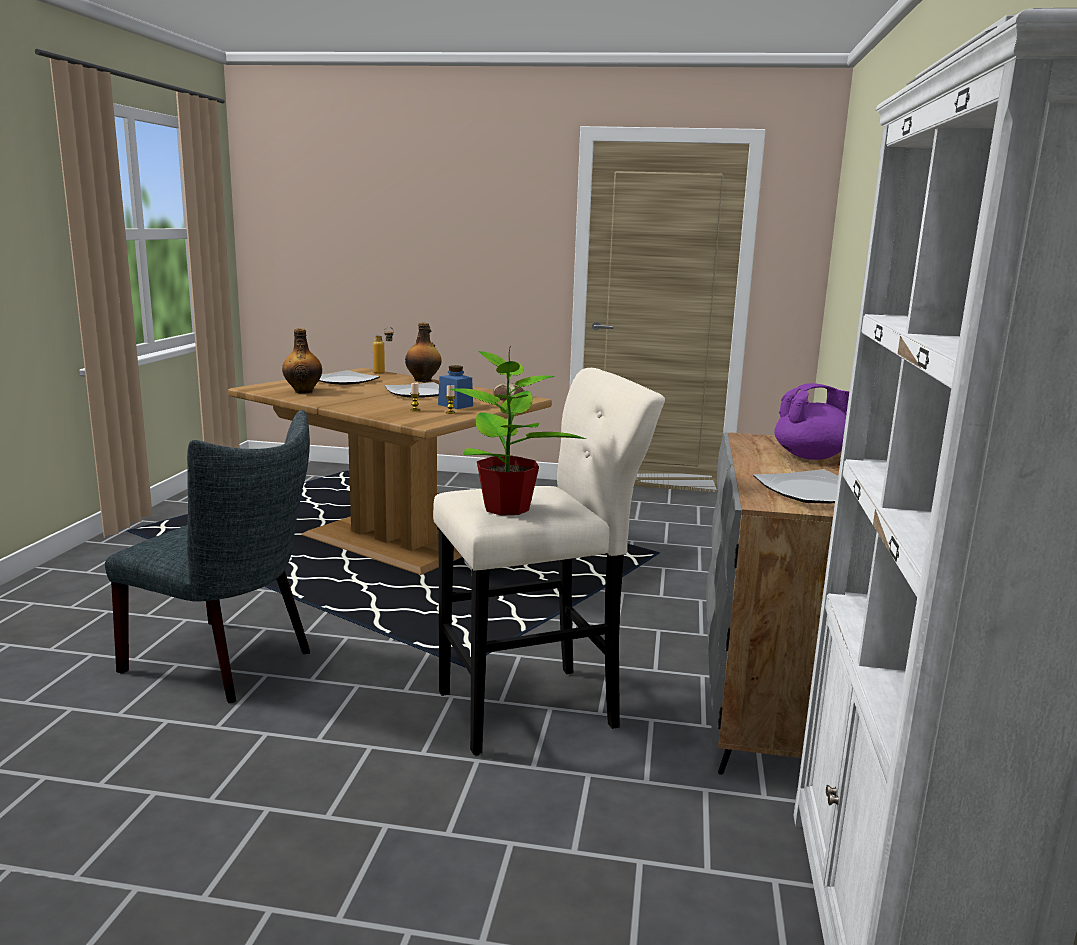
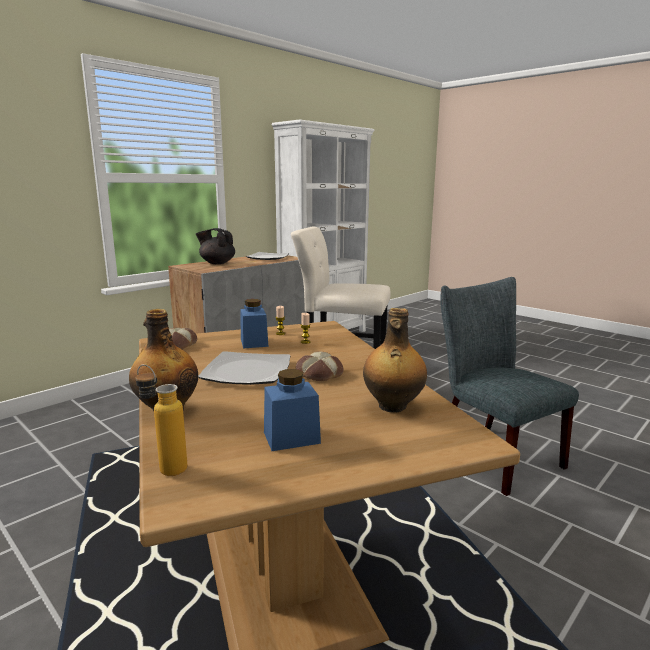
camera: 145 degrees left, 0 degrees up
plate [319,370,380,385] -> blue jar [264,369,321,451]
potted plant [450,345,586,516] -> none
purple teapot [774,383,849,460] -> black teapot [196,228,235,264]
none -> bread [296,352,343,381]

